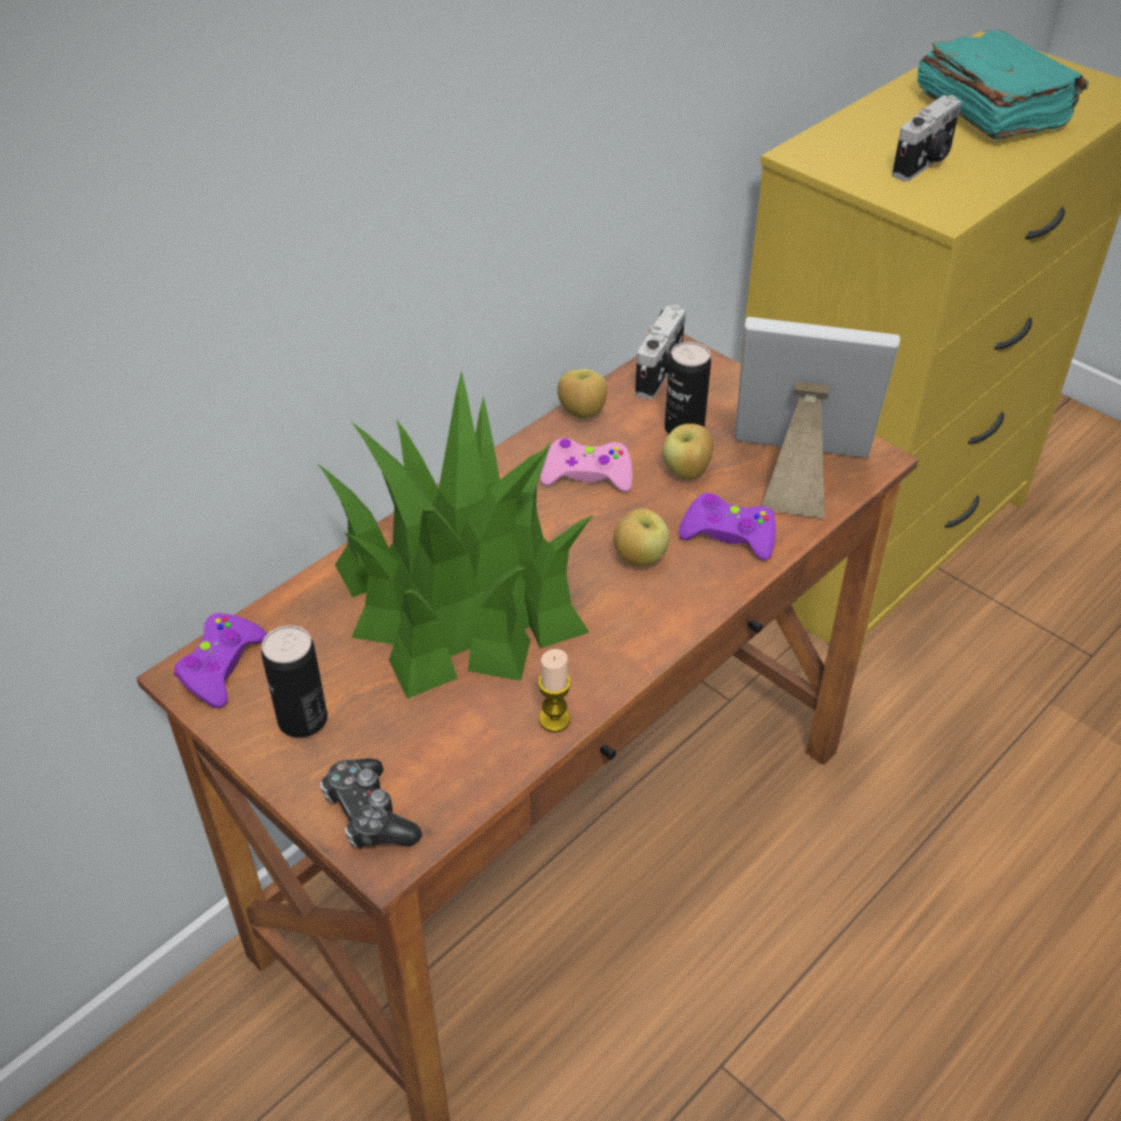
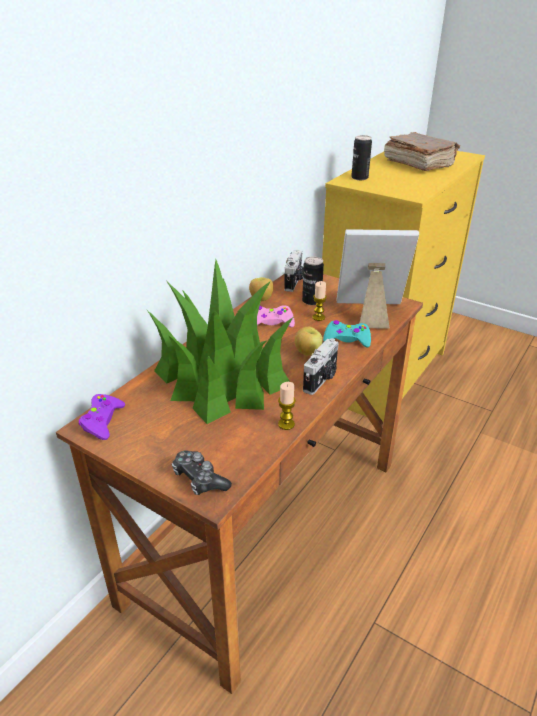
camera: 10 degrees left, 10 degrees down
can [261,625,328,738] -> can moved to [351,135,372,180]
apple [662,424,713,480] -> candle [312,281,327,321]
purple game controller [679,493,776,561] -> turquoise game controller [323,320,371,347]
camera [892,95,962,181] -> camera moved to [303,338,339,395]
turquoise book [917,30,1089,140] -> brown book [384,132,460,171]

